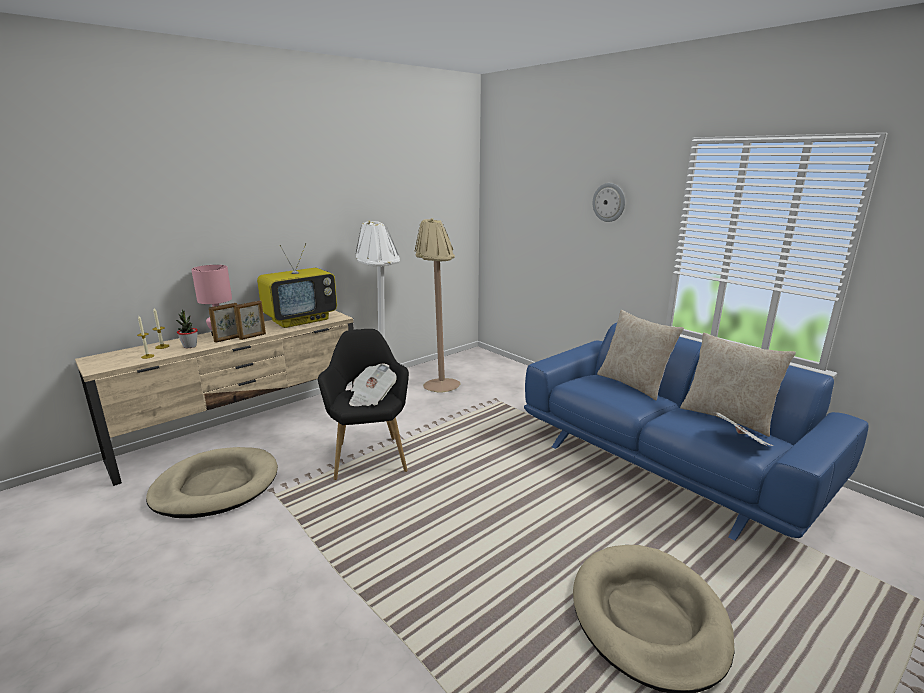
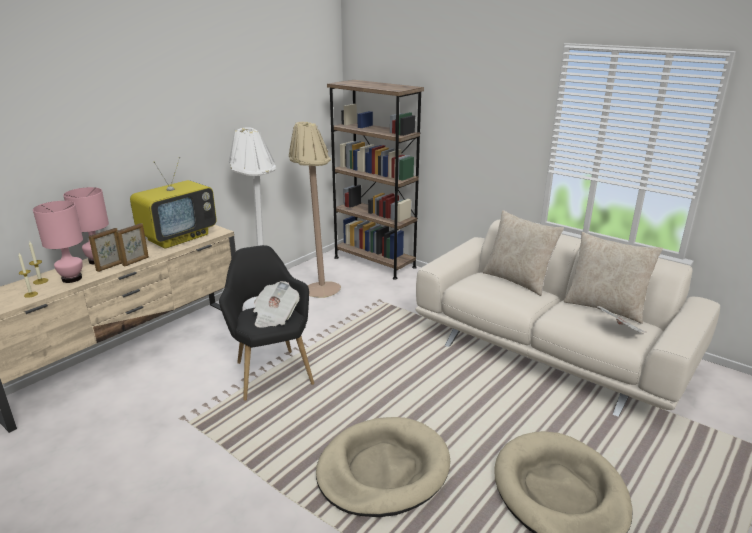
camera: 10 degrees left, 5 degrees up
beige dog bed [146,447,278,518] -> beige dog bed moved to [316,417,450,517]
potted plant [176,309,198,348] -> pink table lamp [33,201,83,283]
blue sofa [524,323,868,541] -> beige sofa [415,219,720,417]
wall clock [593,183,625,222] -> none
none -> brown bookcase [327,80,424,280]

